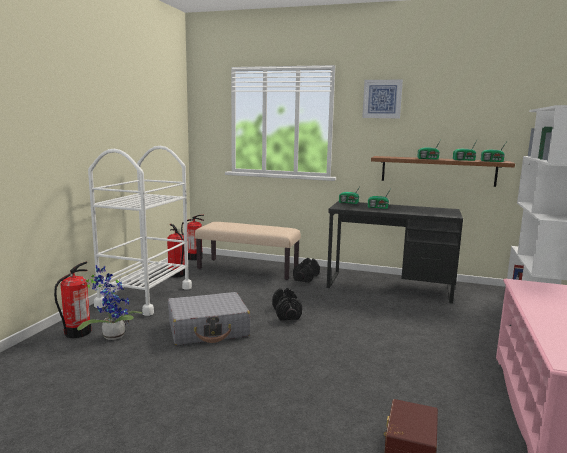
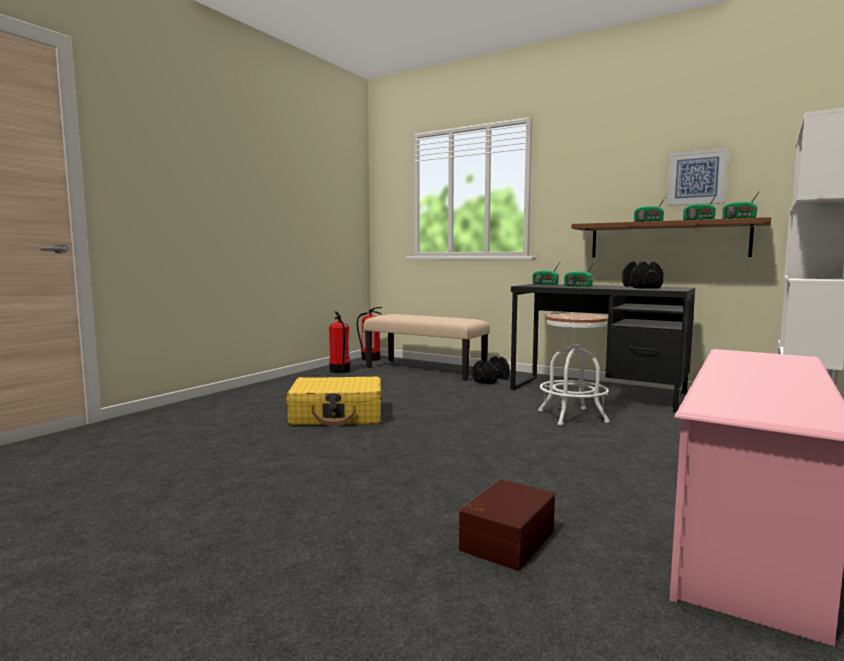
camera: 15 degrees right, 5 degrees down
fire extinguisher [54,262,91,338] -> none
potted plant [77,265,143,340] -> none
white cart [88,146,192,316] -> none
grey suitcase [168,292,250,345] -> yellow suitcase [286,377,382,426]
black dumbbell [272,288,302,321] -> black dumbbell moved to [622,262,664,289]
picture [362,80,403,119] -> picture moved to [667,148,728,206]
none -> white stool [538,314,610,426]

